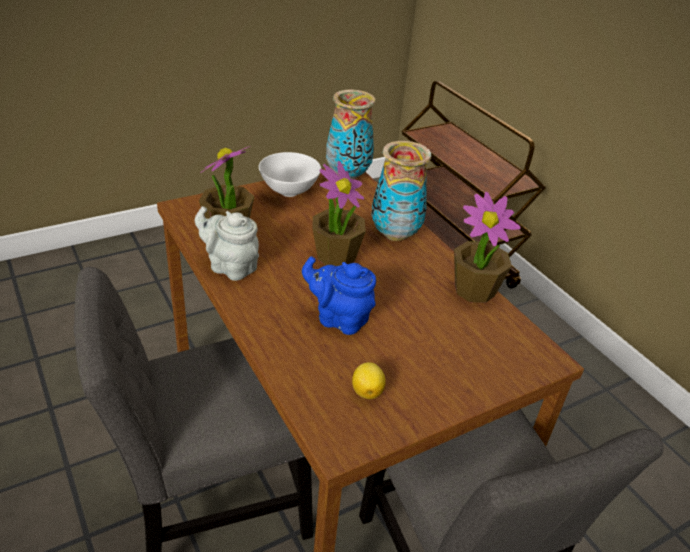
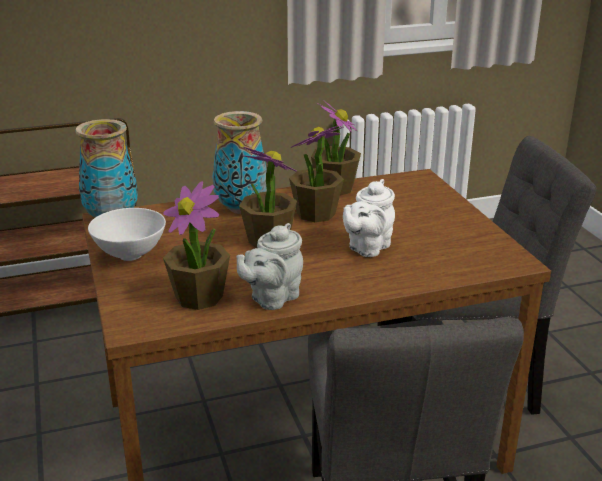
camera: 75 degrees left, 10 degrees down
blue teapot [302,256,376,335] -> white teapot [343,179,395,257]
lemon [352,362,386,399] -> none
none -> potted plant [289,126,344,222]

